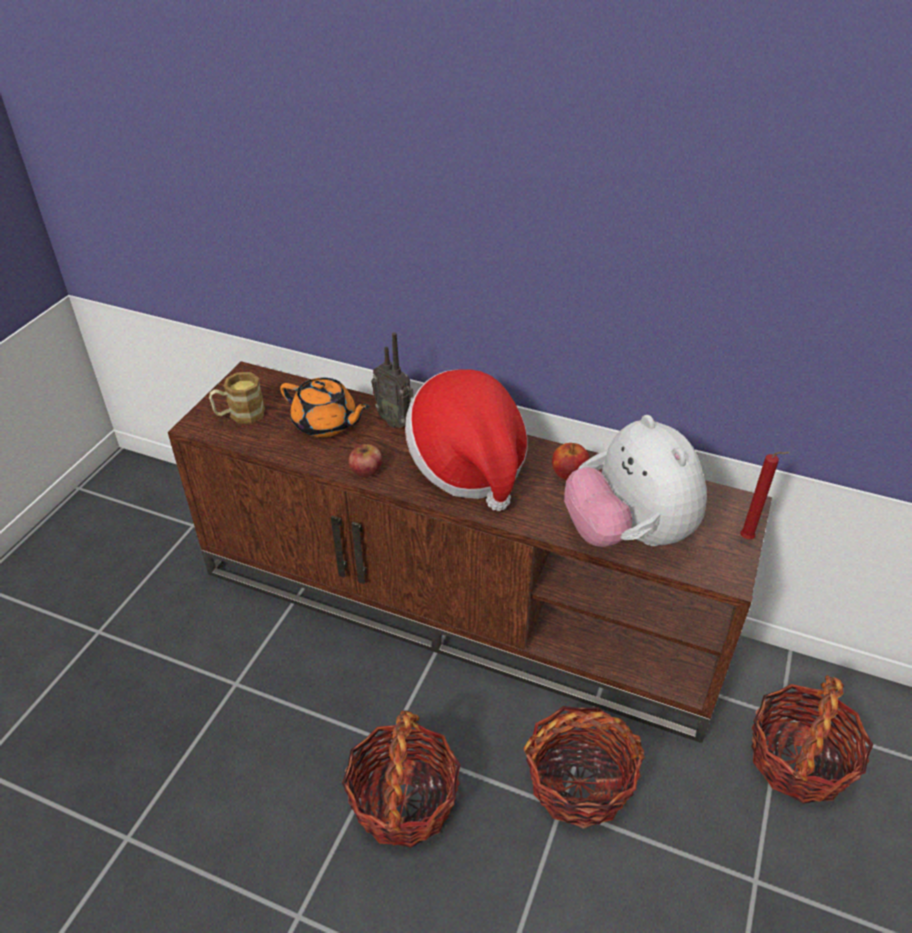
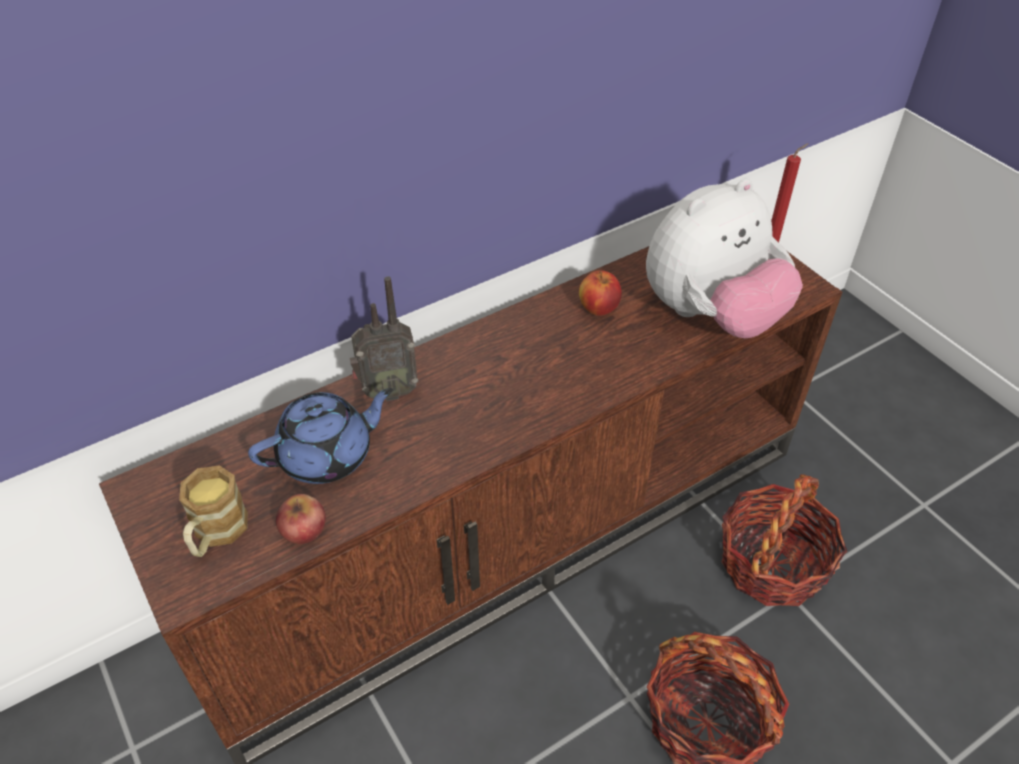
camera: 55 degrees left, 5 degrees up
orange teapot [280,378,370,437] -> blue teapot [248,388,393,484]
apple [348,444,382,477] -> apple moved to [276,494,326,544]
hat [405,369,528,511] -> none
plush toy [564,415,707,547] -> plush toy turned 45 degrees counterclockwise [646,179,803,338]
basket [751,675,873,803] -> none

